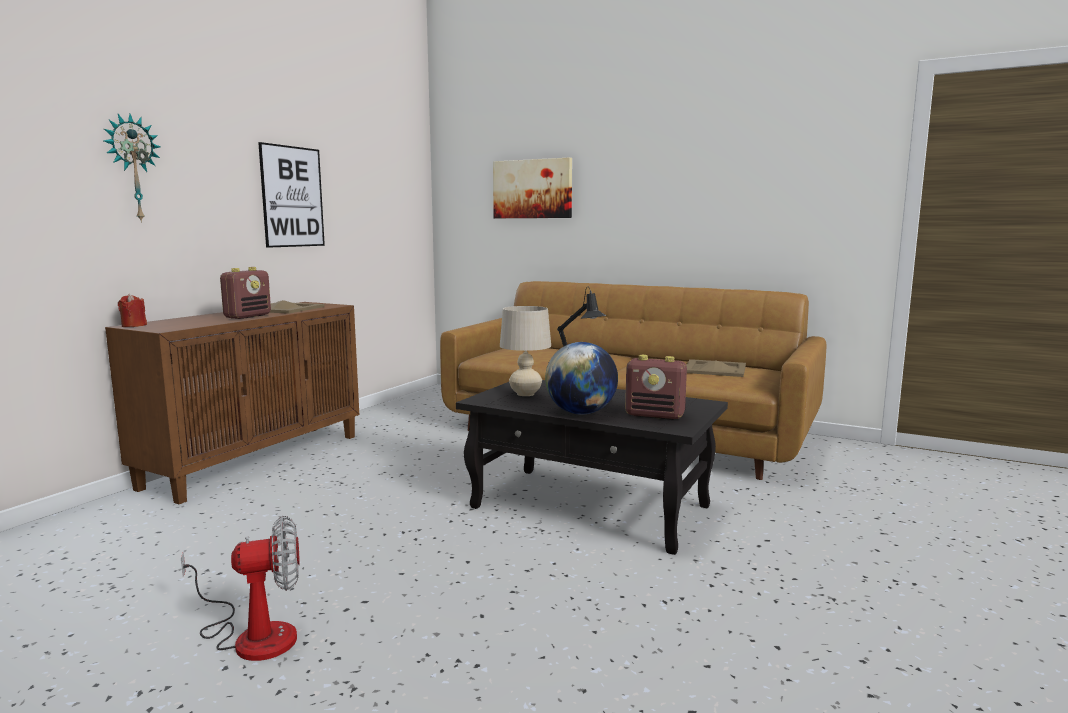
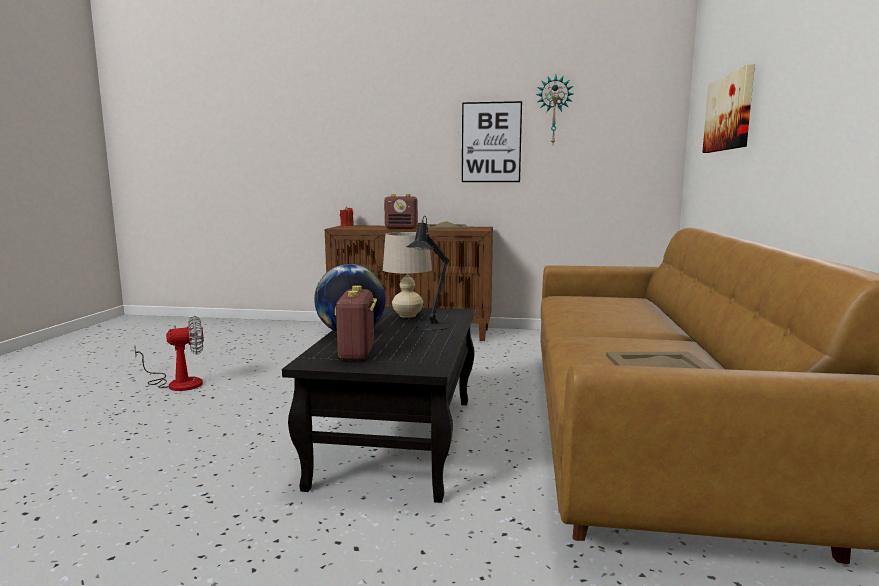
camera: 70 degrees right, 0 degrees up
wall clock [104,114,160,223] -> wall clock moved to [536,75,573,144]
fan [181,516,300,661] -> fan turned 75 degrees counterclockwise [134,316,204,391]

